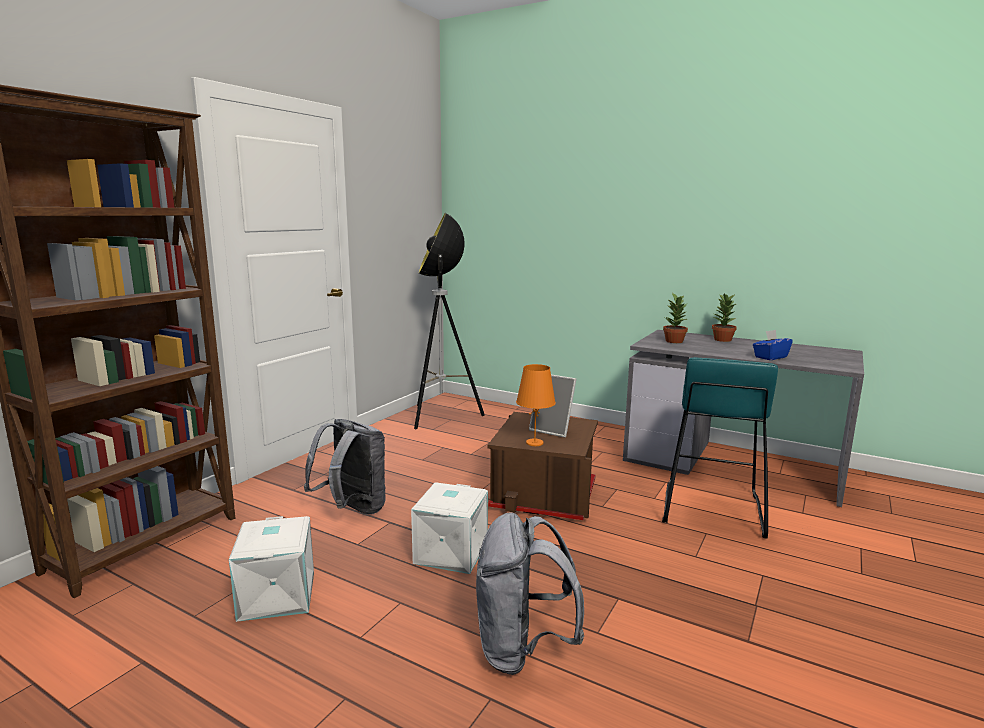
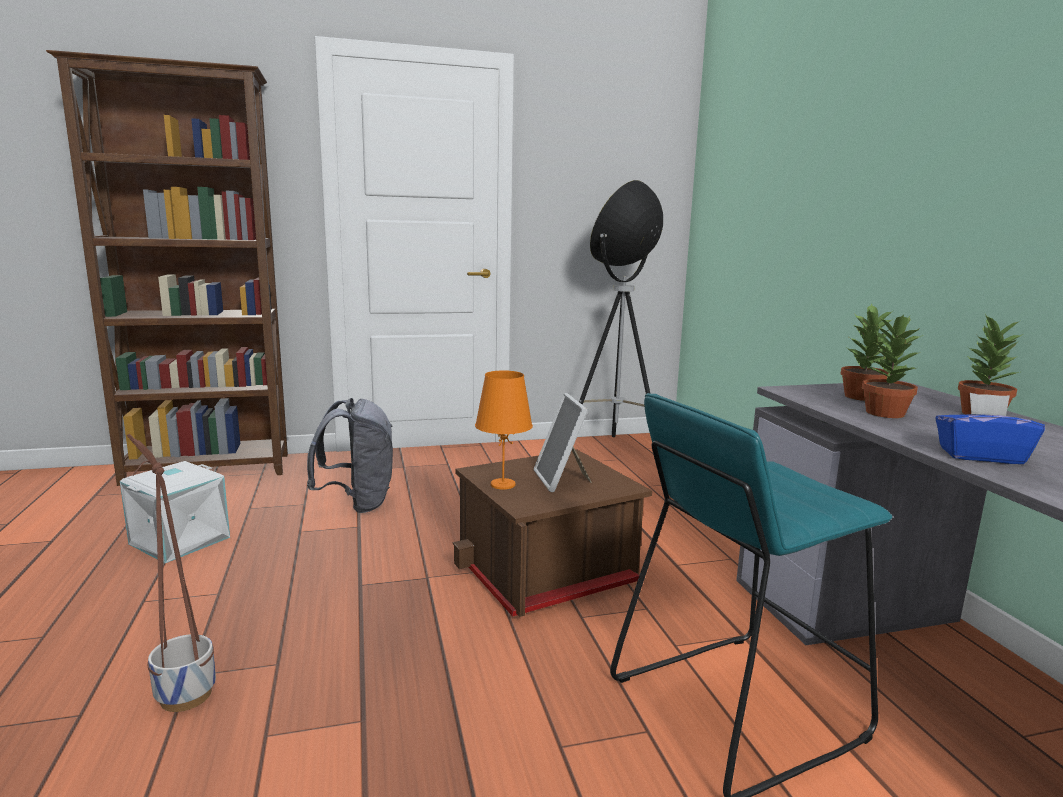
camera: 45 degrees right, 0 degrees up
white storage box [411,482,488,574] -> none
grey backpack [476,513,584,675] -> planter [126,434,216,712]
none -> potted plant [862,315,923,418]

